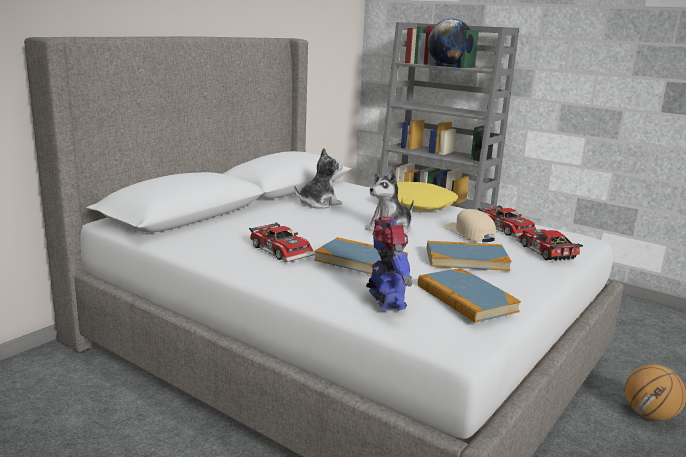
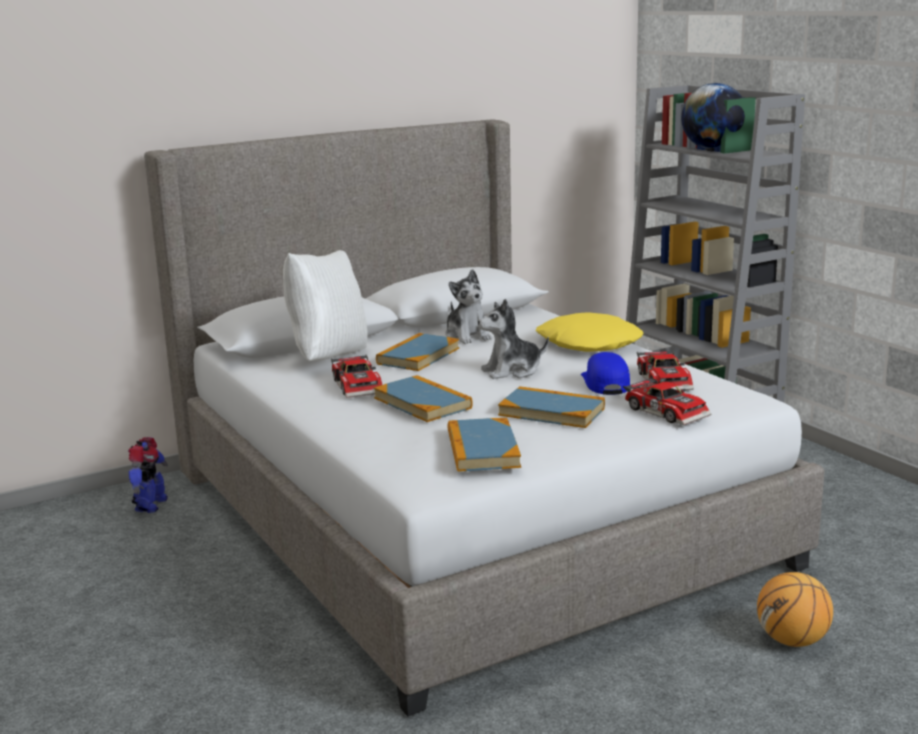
camera: 25 degrees right, 0 degrees up
plush toy [294,148,343,209] -> plush toy turned 75 degrees clockwise [445,269,492,344]
toy robot [366,216,412,311] -> toy robot moved to [128,437,168,513]
beige cap [443,209,496,242] -> blue cap [581,352,630,395]
toy car [516,229,583,261] -> toy car turned 135 degrees clockwise [623,377,711,425]
none -> white pillow [283,250,368,361]
none -> book [376,333,459,371]

